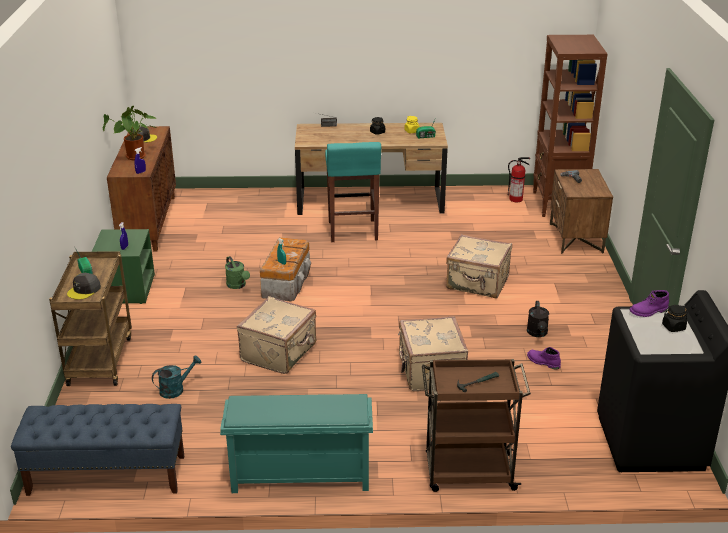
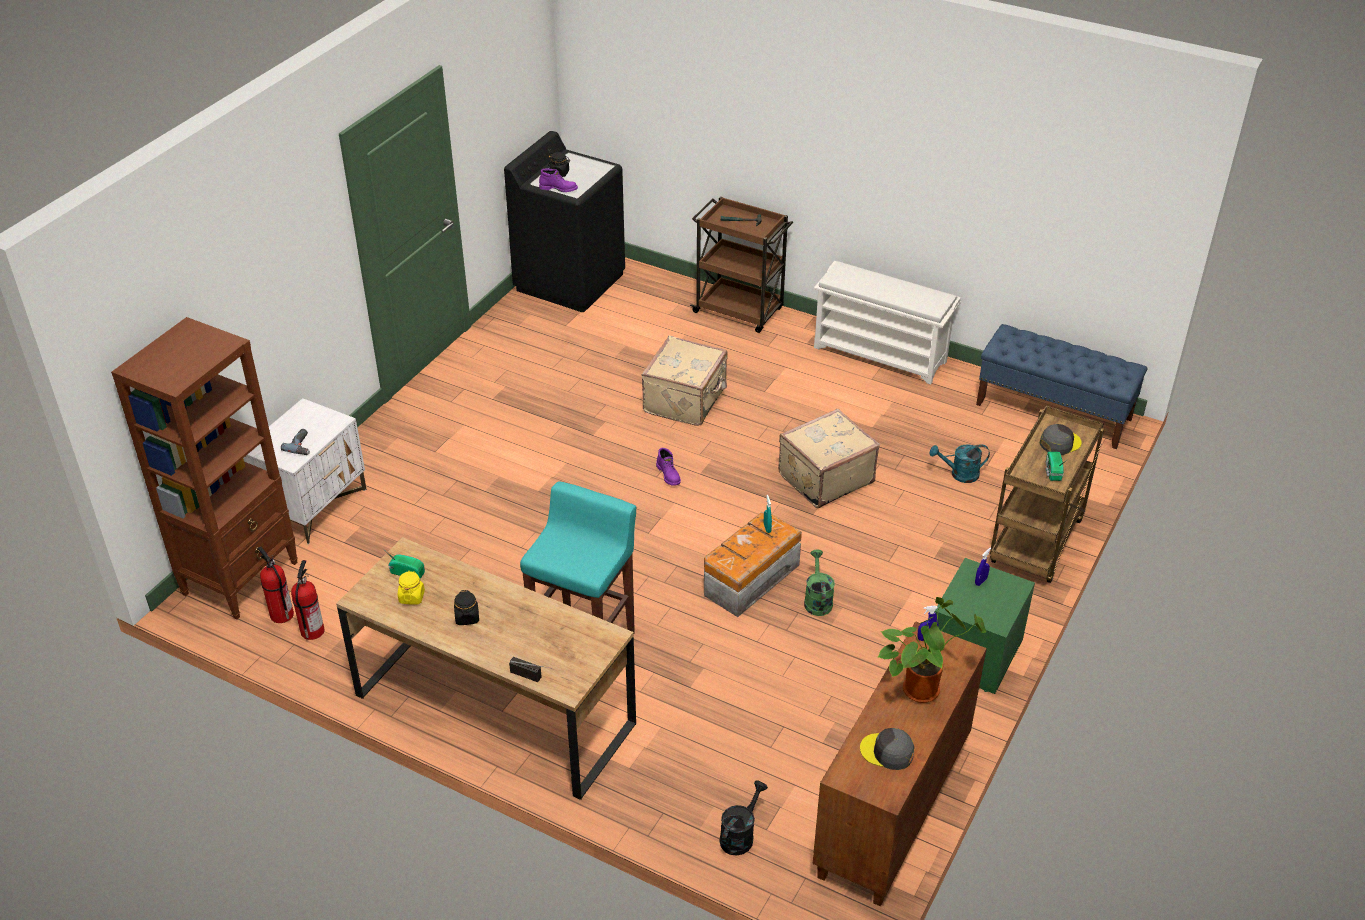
camera: 150 degrees left, 10 degrees up
turquoise shoe rack [220,394,373,493] -> white shoe rack [814,261,961,384]
beige suitcase [446,234,512,298] -> none
black watering can [527,301,549,337] -> black watering can moved to [719,780,767,856]
purple boot [527,347,561,369] -> purple boot moved to [656,448,681,486]
brown nightstand [550,169,613,254] -> white nightstand [243,398,367,544]
none -> fire extinguisher [291,560,325,640]

